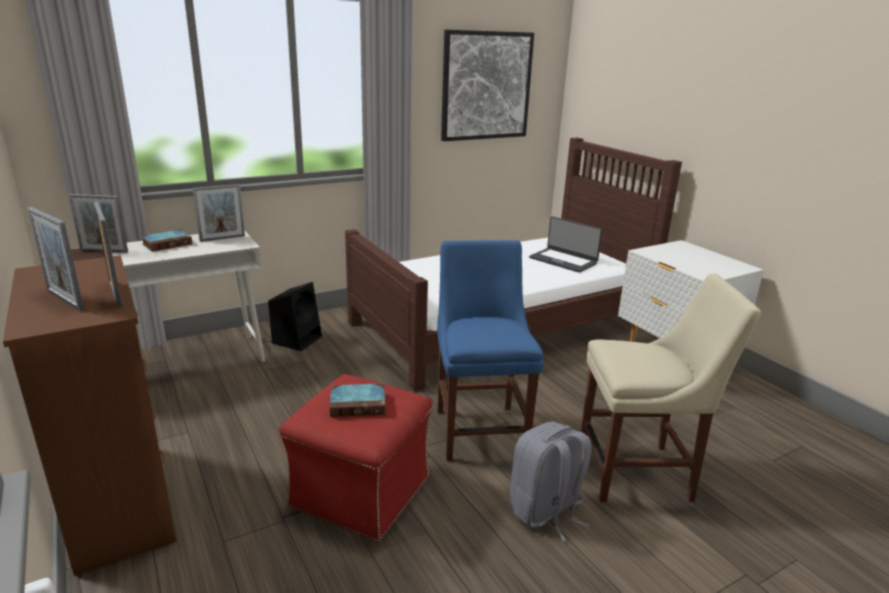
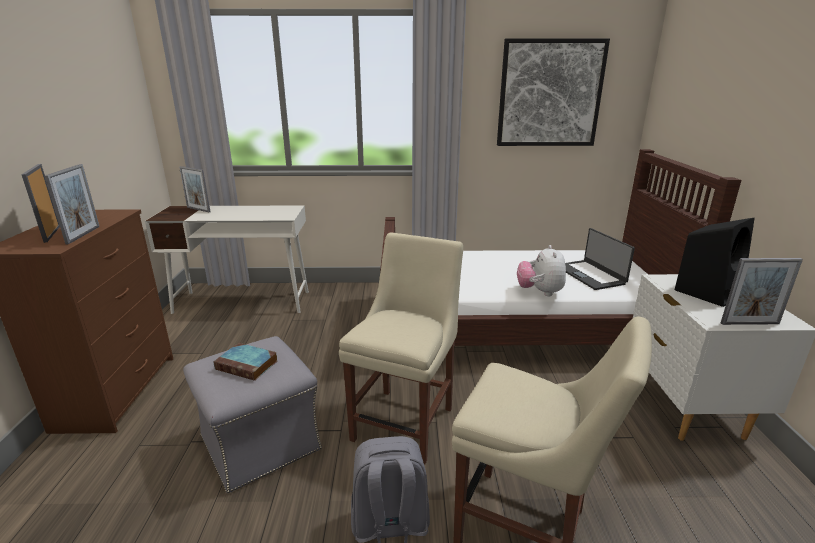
camera: 30 degrees right, 0 degrees up
book [141,229,192,252] -> none
picture frame [193,184,245,242] -> picture frame moved to [721,258,803,325]
black speaker [268,282,322,351] -> black speaker moved to [674,218,754,307]
red ottoman [279,374,432,542] -> grey ottoman [183,336,322,493]
blue chair [437,240,544,461] -> beige chair [339,232,463,464]
none -> plush toy [517,245,566,296]

